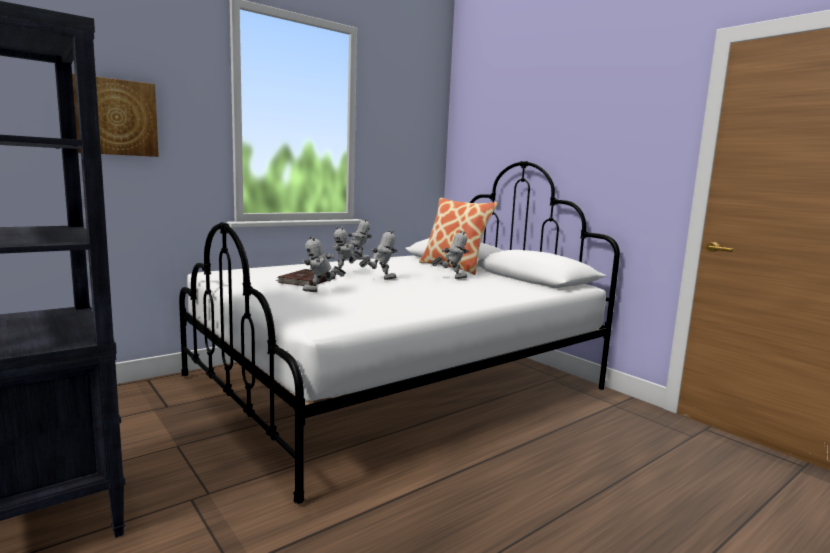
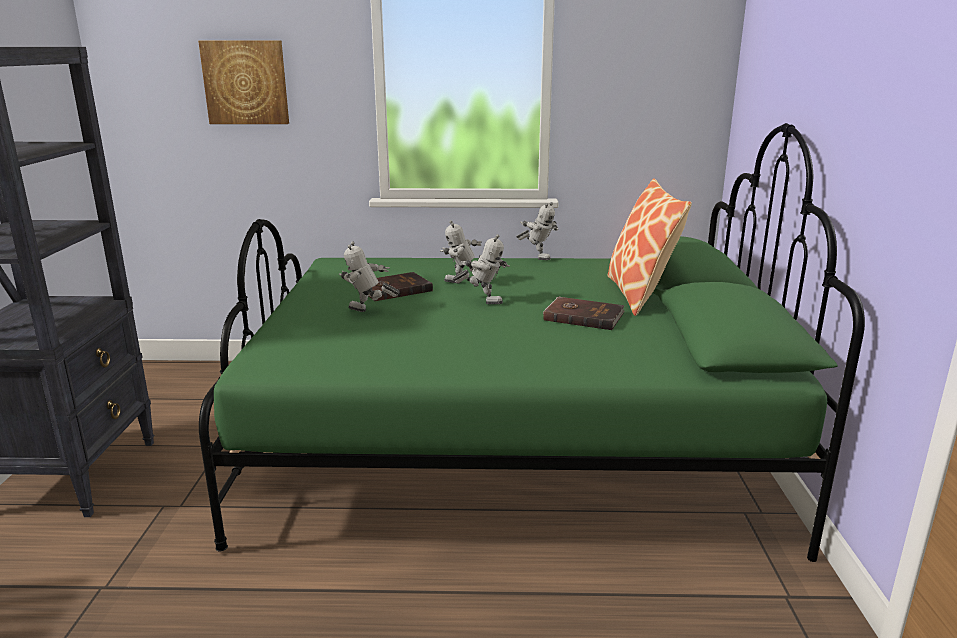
camera: 40 degrees right, 10 degrees up
white bed [179,161,620,504] -> green bed [199,123,865,562]
toy robot [431,230,470,279] -> brown book [543,297,625,330]

